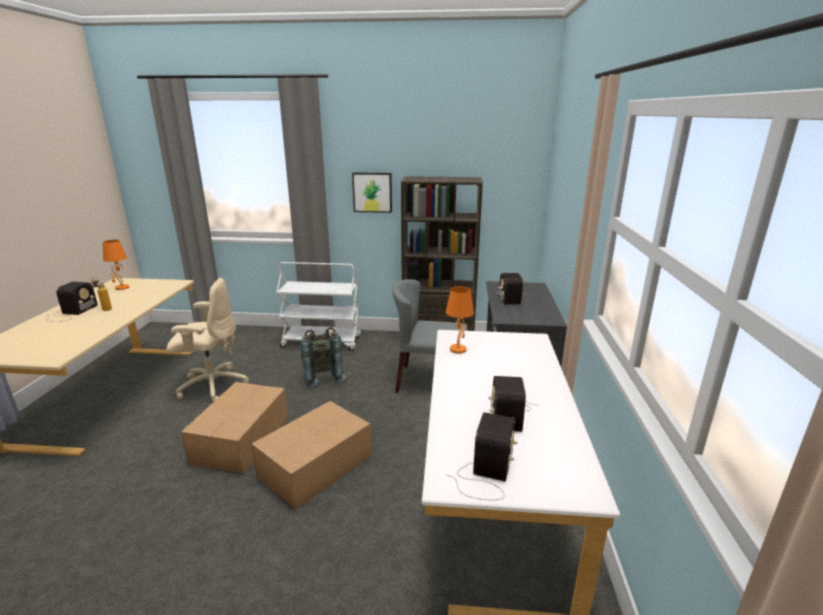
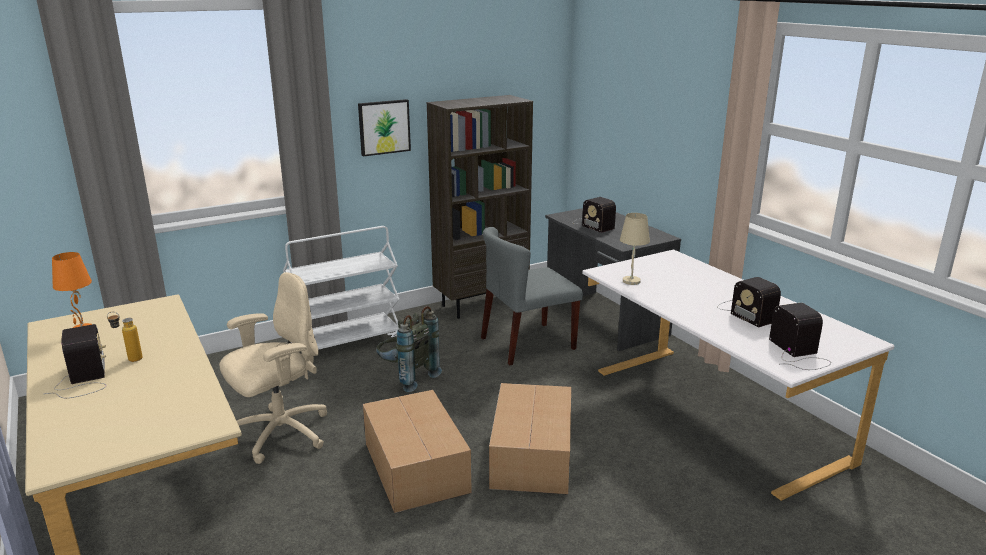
camera: 35 degrees left, 0 degrees up
orange table lamp [446,286,474,354] -> beige table lamp [620,213,650,285]

